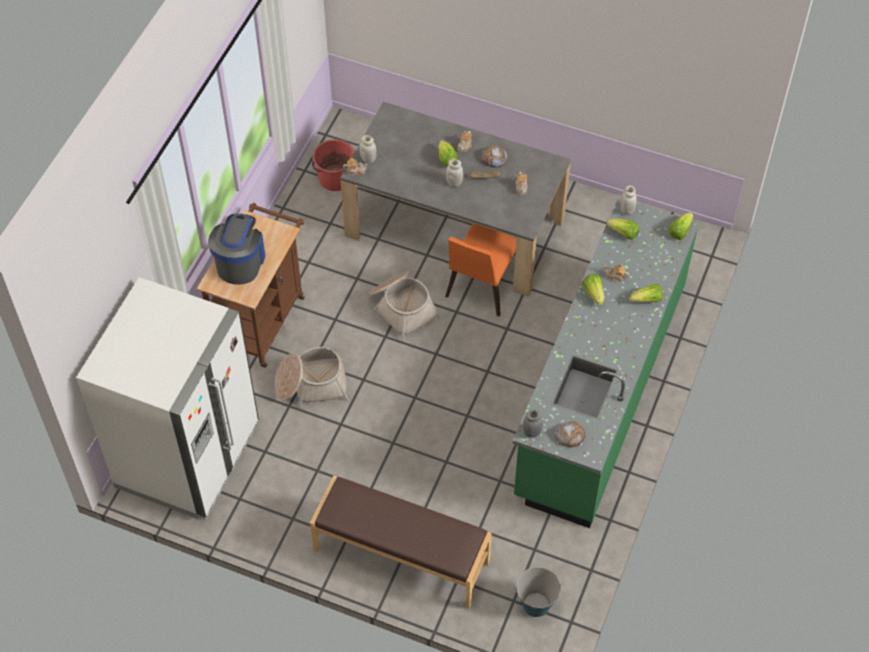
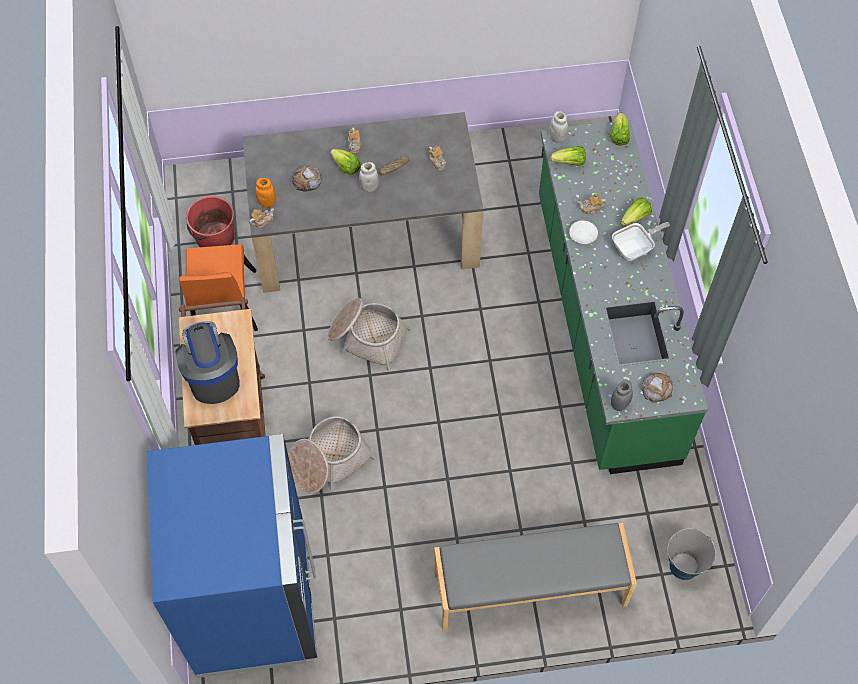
camera: 30 degrees left, 5 degrees up
white fridge [76,277,259,520] -> blue fridge [147,434,317,678]
brown bench [310,476,492,609] -> grey bench [434,523,637,631]
white jar [360,135,376,163] -> orange jar [255,178,276,208]
orange chair [445,223,516,317] -> orange chair moved to [179,244,258,331]
bread [481,146,508,168] -> bread moved to [292,166,322,191]
lettuce [583,274,604,305] -> white bowl [569,221,598,244]
none -> frying pan [612,222,670,261]

